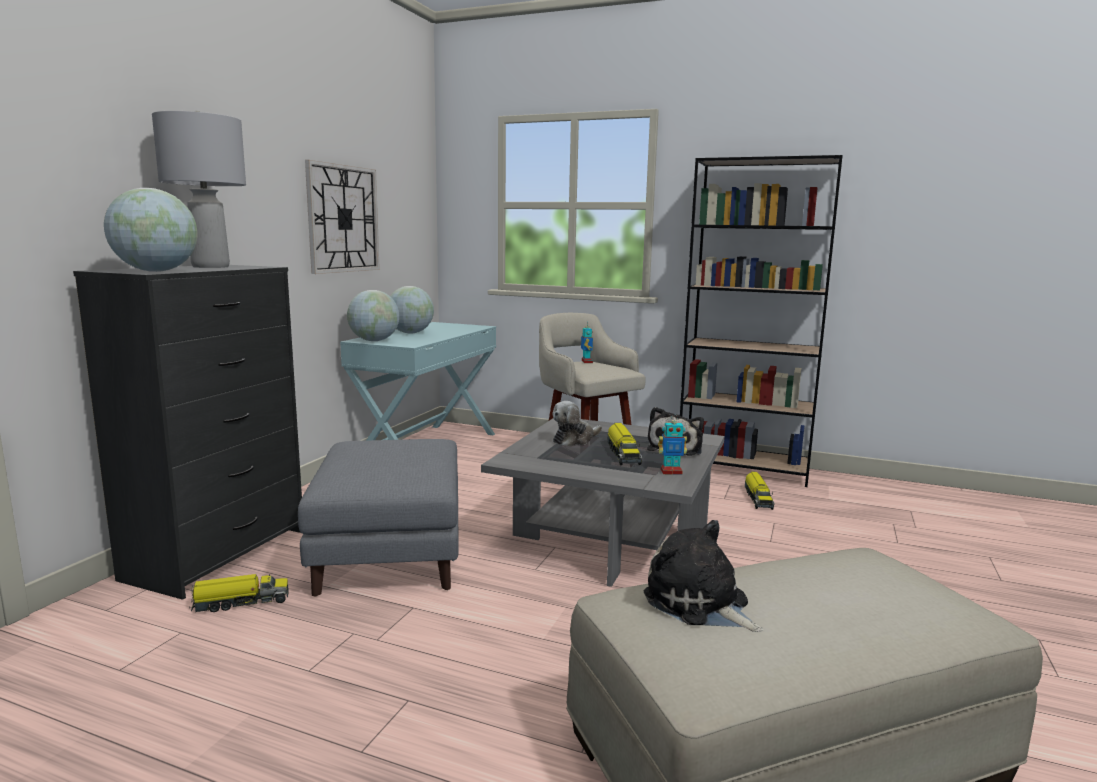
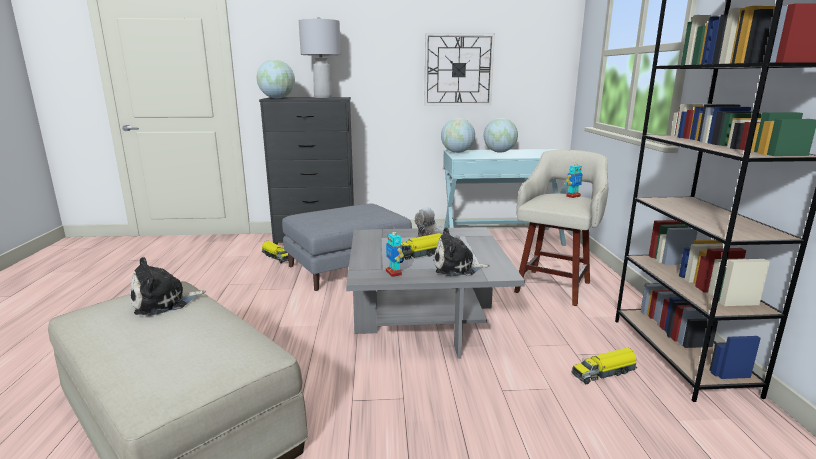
camera: 65 degrees right, 5 degrees up
plush toy [644,520,764,632] -> plush toy turned 150 degrees counterclockwise [130,257,206,316]

